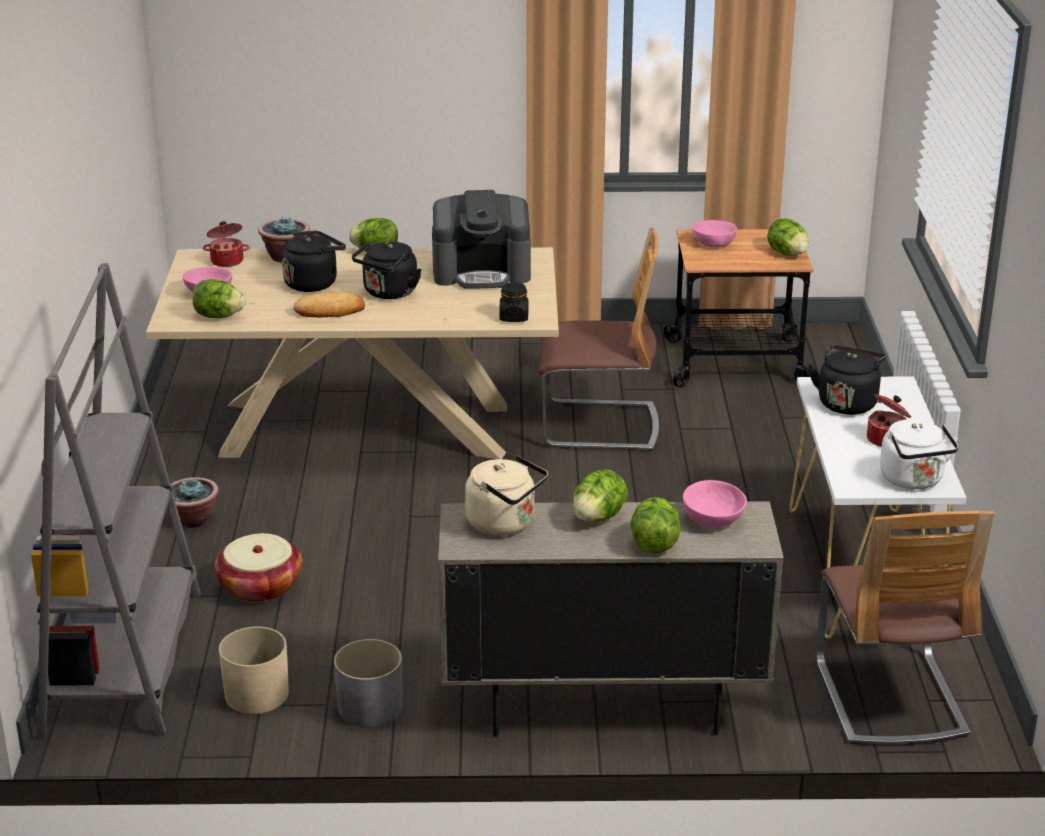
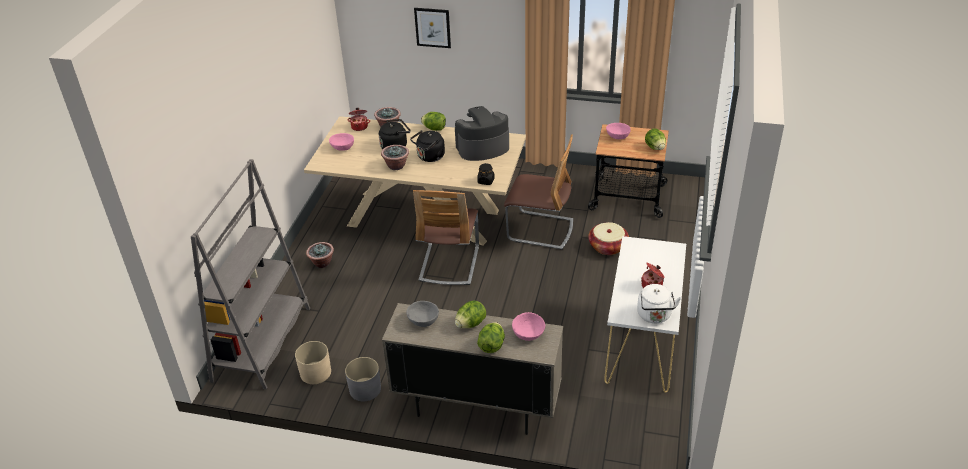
camera: 15 degrees right, 10 degrees up
lettuce [193,279,246,318] -> none
basket [215,533,303,602] -> basket moved to [588,222,629,255]
bread [293,292,365,317] -> potted plant [381,145,409,170]
coffee machine [432,190,531,289] -> coffee machine turned 150 degrees clockwise [455,106,509,161]
beige kettle [465,456,548,536] -> grey bowl [407,301,439,327]
black kettle [808,345,887,415] -> none
chair [816,511,994,745] -> chair moved to [413,190,479,285]
none -> picture [414,8,451,48]

